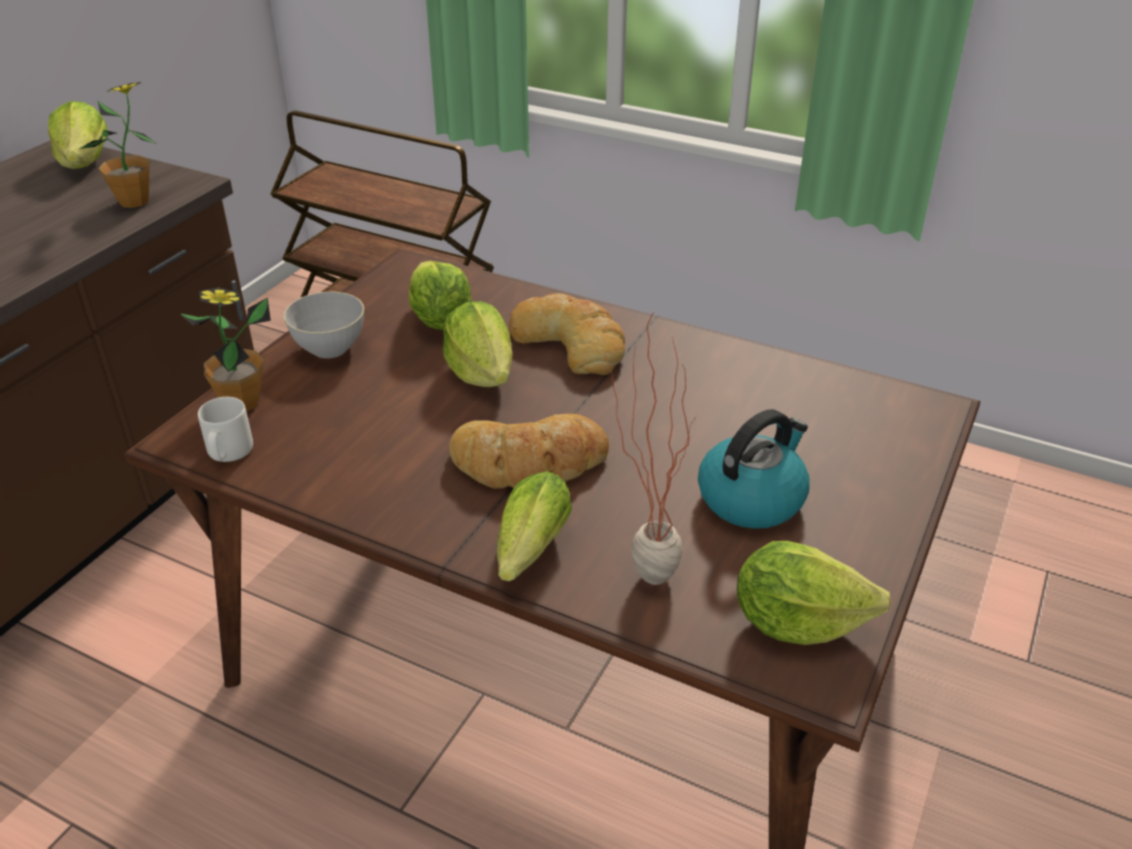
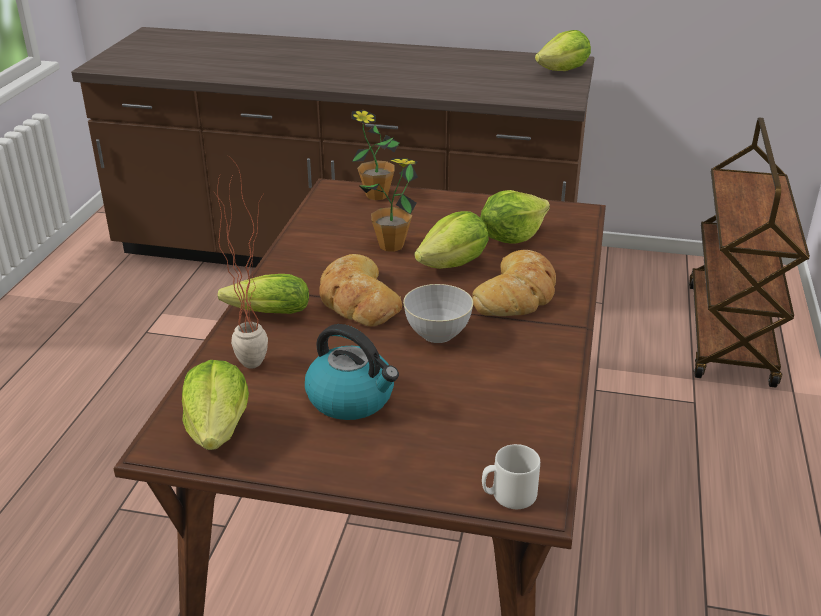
camera: 75 degrees right, 5 degrees down
potted plant [80,82,157,208] -> potted plant moved to [359,158,418,252]
white mug [198,397,253,462] -> white mug moved to [482,444,540,509]
grey bowl [284,292,364,358] -> grey bowl moved to [403,284,473,343]

